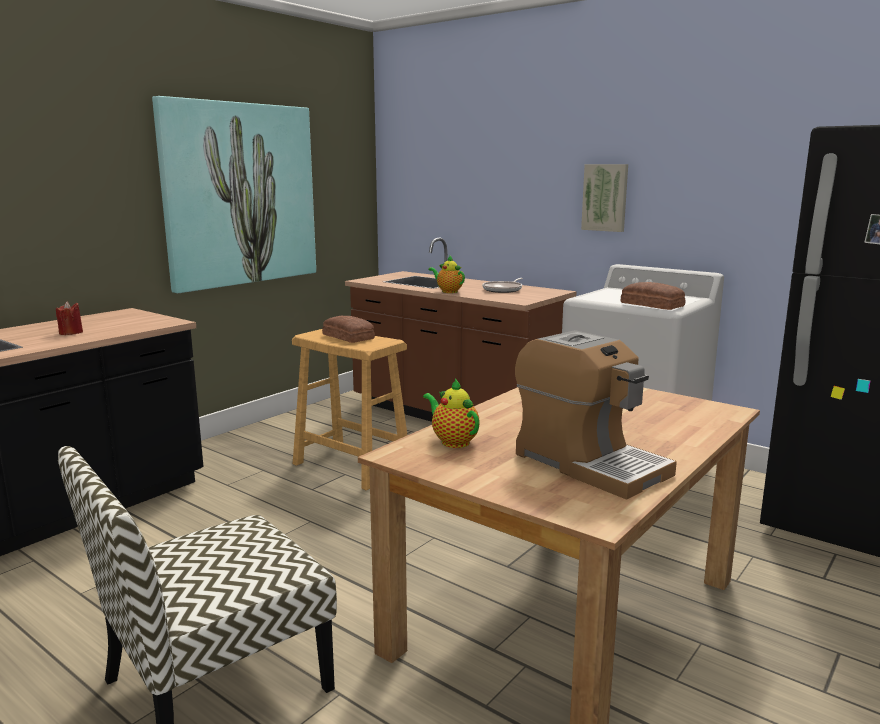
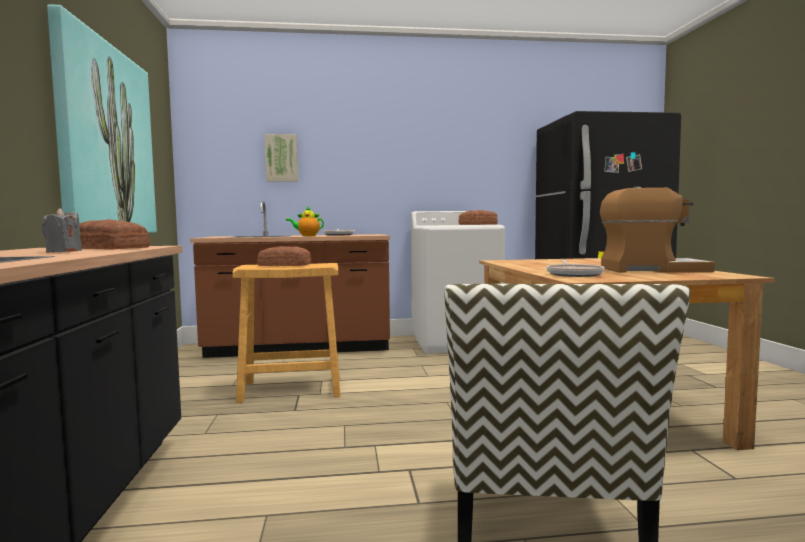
camera: 45 degrees left, 10 degrees down
red candle [56,301,83,335] -> grey candle [41,208,82,253]
teapot [423,378,480,448] -> frying pan [546,260,605,277]
picture [581,164,628,232] -> picture moved to [265,134,298,181]
none -> bread [79,219,150,249]

